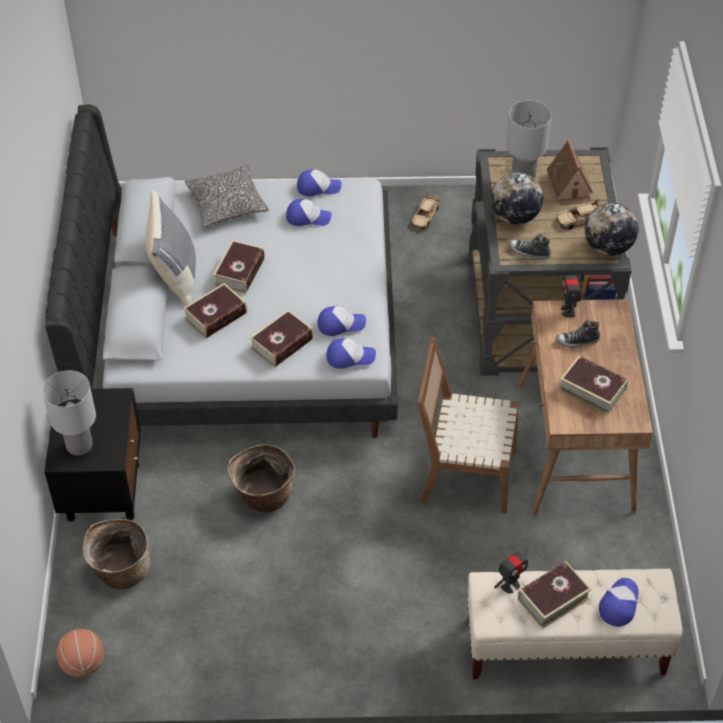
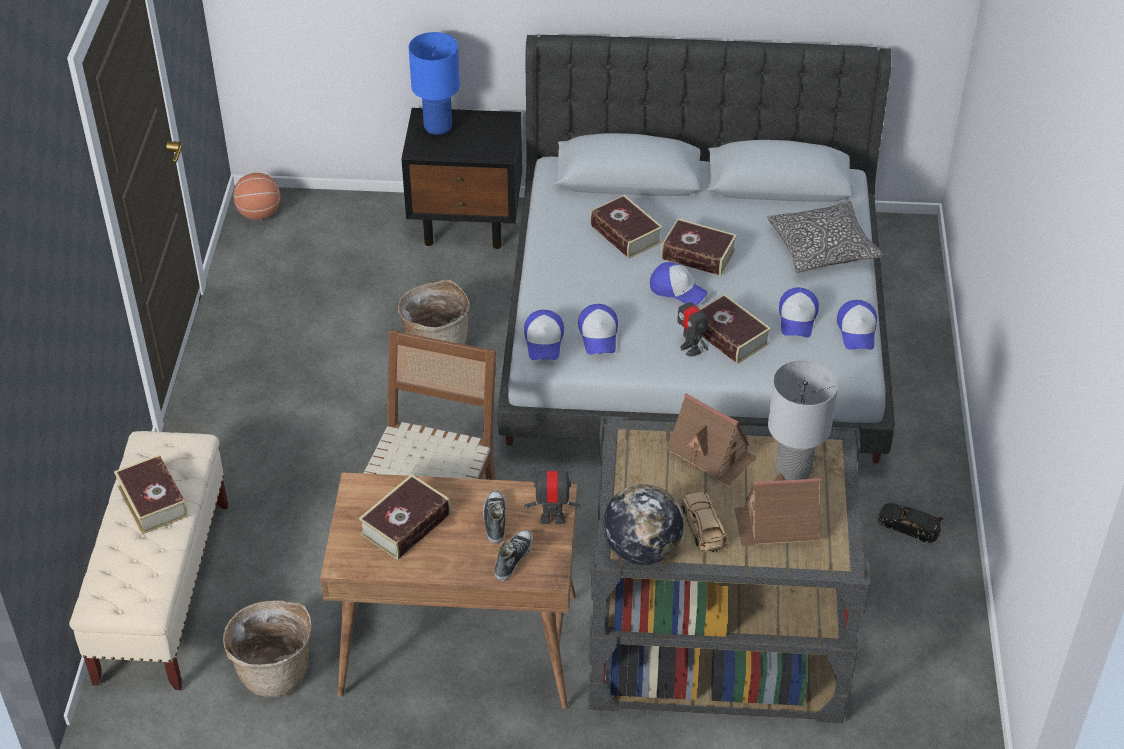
camera: 95 degrees right, 5 degrees down
grey table lamp [42,370,96,456] -> blue table lamp [409,32,460,135]
basket [83,519,150,590] -> basket moved to [223,600,312,697]
grey pillow [146,190,196,306] -> none
book [250,310,313,367] -> book moved to [700,294,771,364]
beige toy car [411,193,440,231] -> black toy car [878,503,944,543]
globe [491,172,543,225] -> toy house [667,393,756,485]
toy robot [494,547,528,594] -> toy robot moved to [677,291,708,357]
shoe [508,234,551,260] -> shoe moved to [494,529,533,581]
cap [599,578,639,627] -> cap moved to [650,262,708,305]

